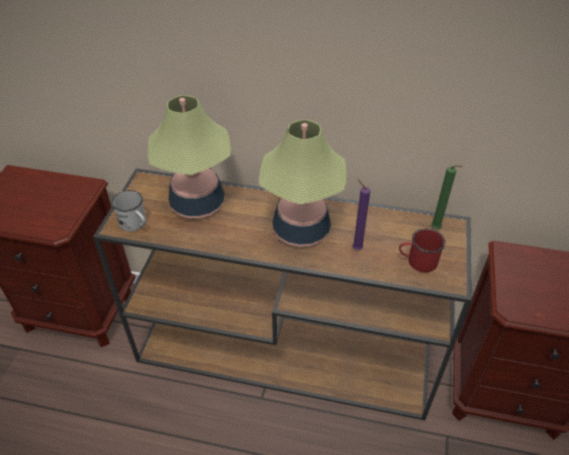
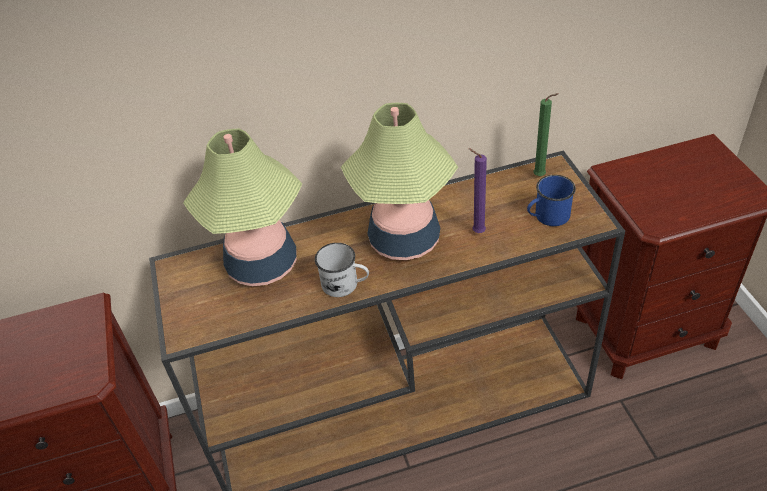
camera: 25 degrees left, 0 degrees up
white mug [111,190,147,231] -> white mug moved to [315,243,369,297]
red mug [399,228,445,272] -> blue mug [527,175,576,226]

